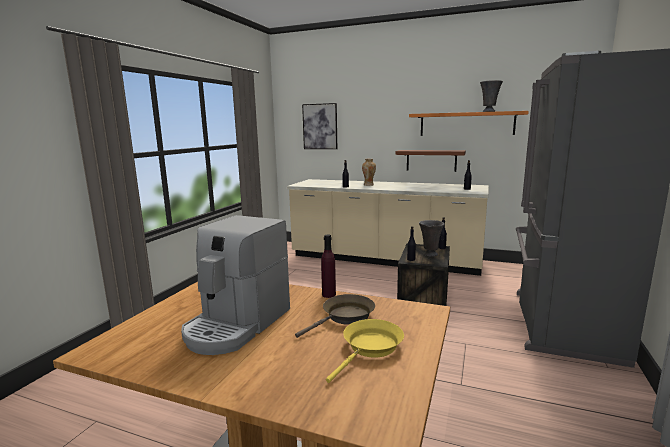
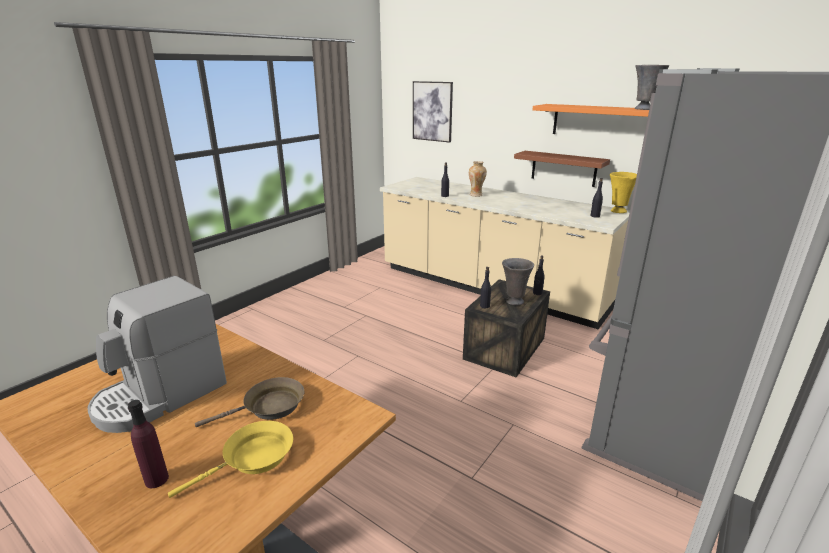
camera: 15 degrees right, 10 degrees up
purple bottle [321,235,336,298] -> purple bottle moved to [128,400,169,488]
none -> yellow vase [610,172,637,213]

